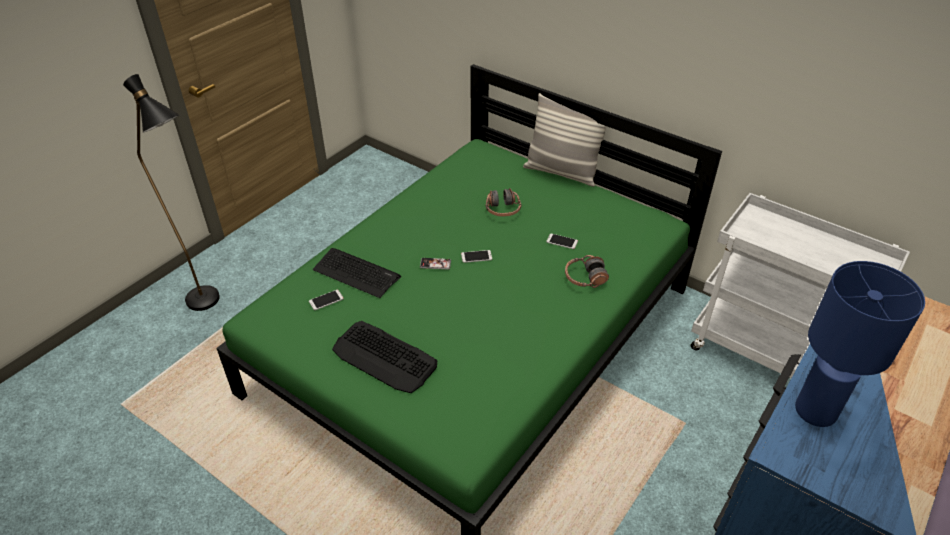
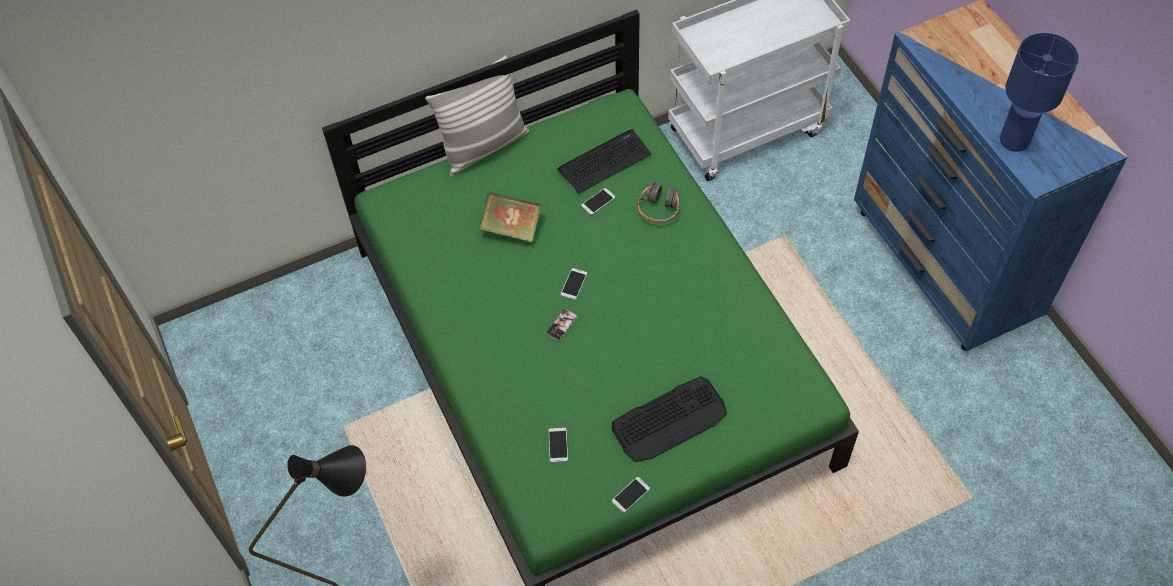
camera: 60 degrees left, 15 degrees up
keyboard [313,248,401,298] -> keyboard moved to [557,129,652,194]
headphones [486,188,522,217] -> book [480,192,542,243]
none -> phone [612,477,650,513]

